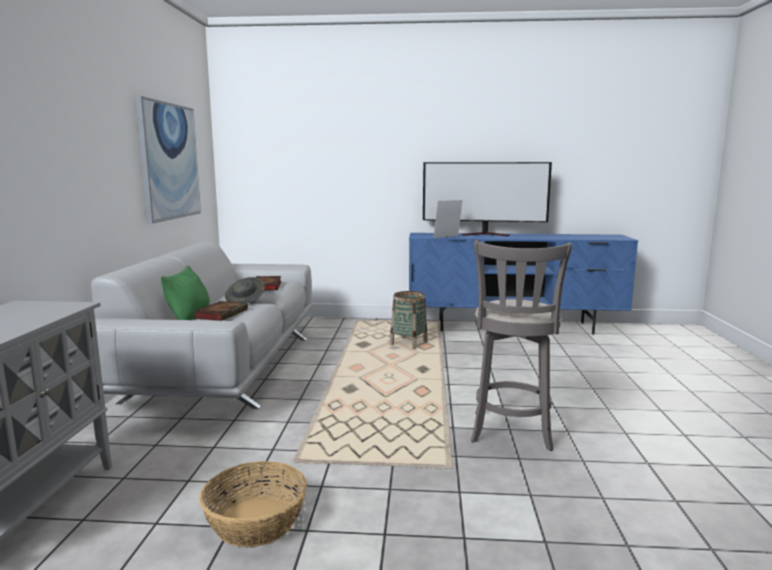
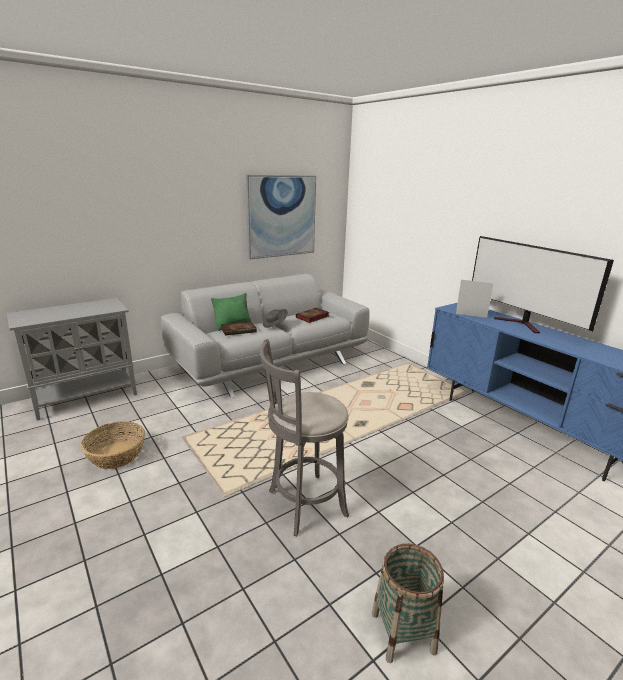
camera: 50 degrees right, 10 degrees up
basket [390,291,428,349] -> basket moved to [372,544,444,663]

